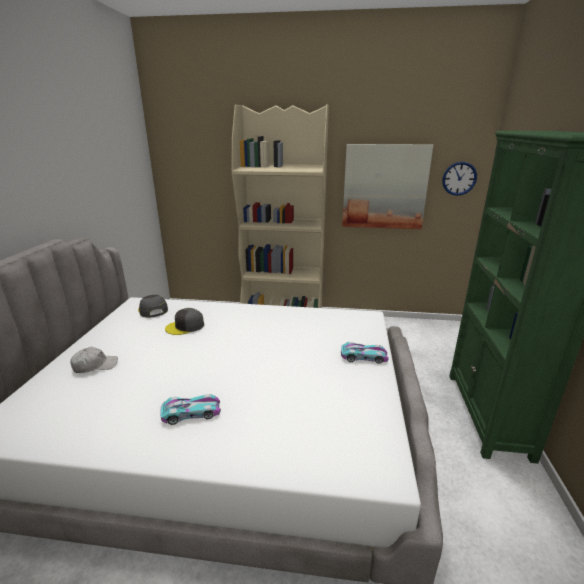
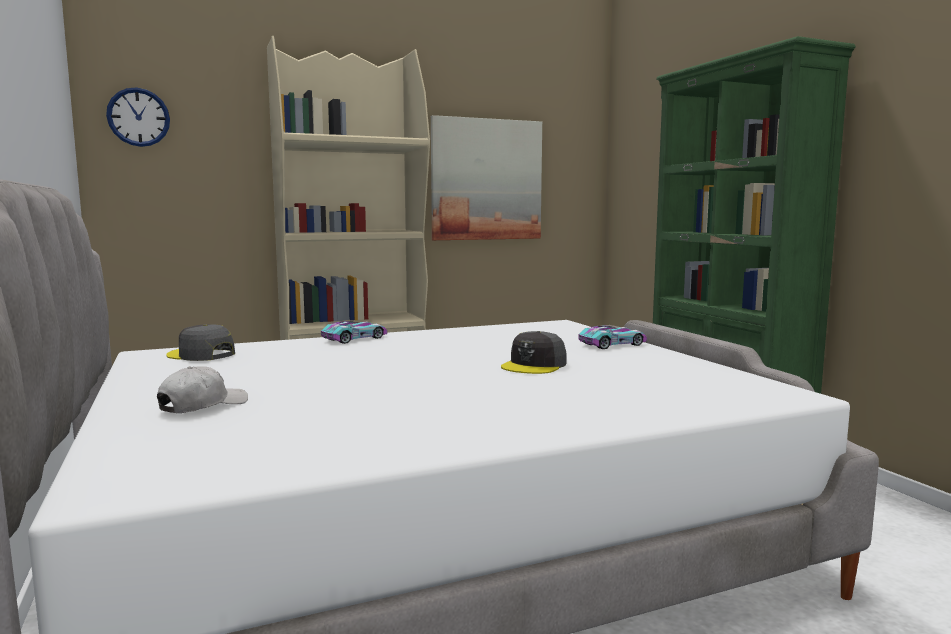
camera: 30 degrees left, 15 degrees down
toy car [160,394,221,425] -> toy car moved to [321,321,387,344]
grey cap [165,308,204,335] -> grey cap moved to [501,331,567,374]
wall clock [442,162,477,196] -> wall clock moved to [106,87,170,147]

